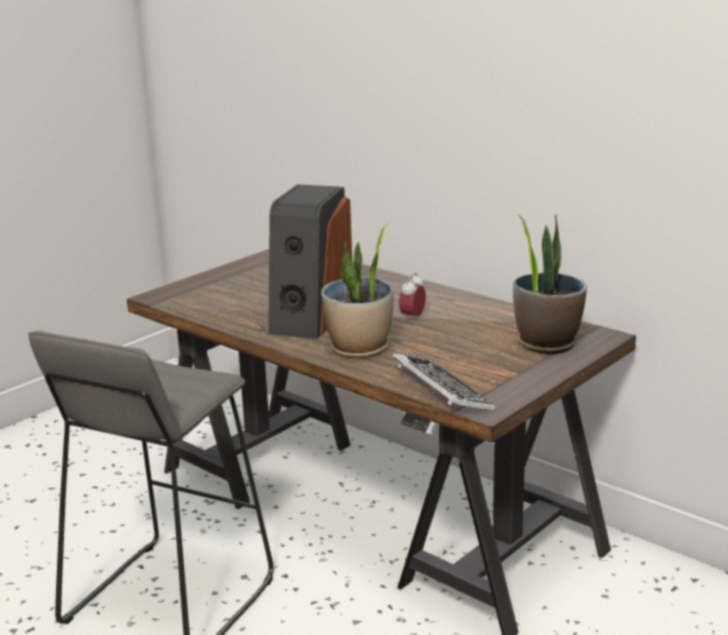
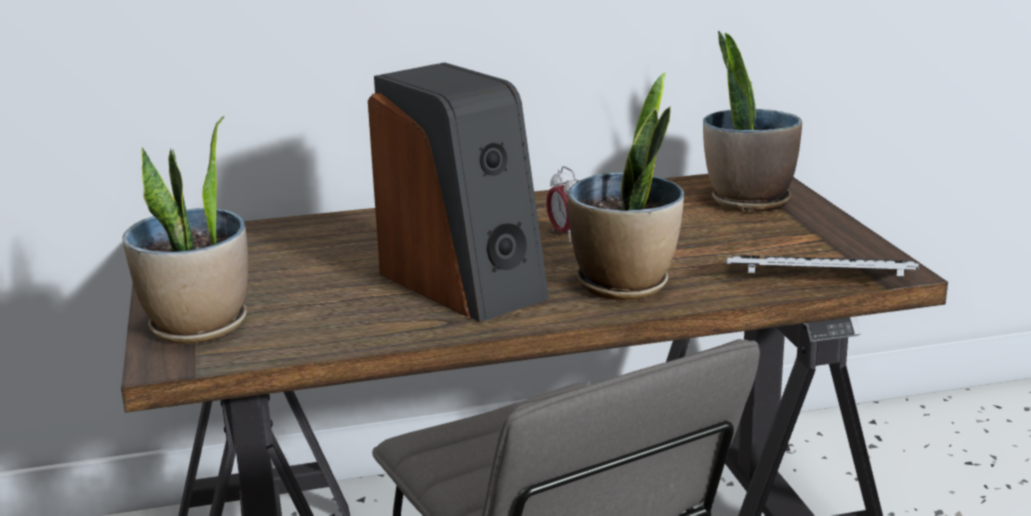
camera: 55 degrees left, 0 degrees up
none -> potted plant [122,116,248,344]

